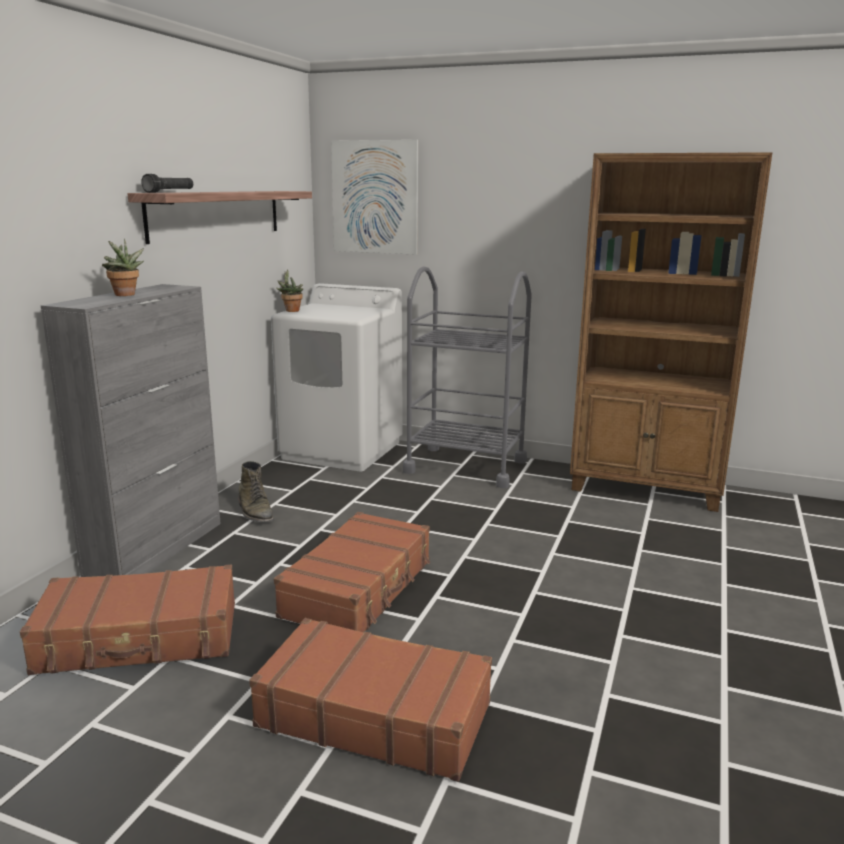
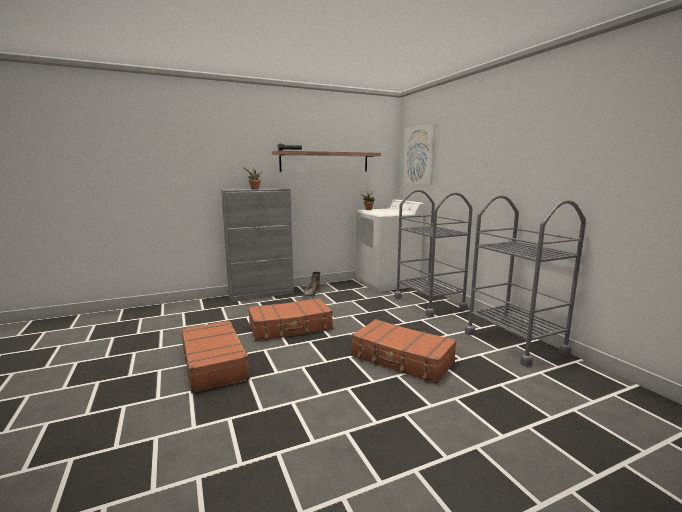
camera: 45 degrees right, 5 degrees down
brown suitcase [20,565,235,675] -> brown suitcase moved to [351,319,457,384]
brown bookcase [570,152,773,512] -> grey cart [465,195,586,367]

